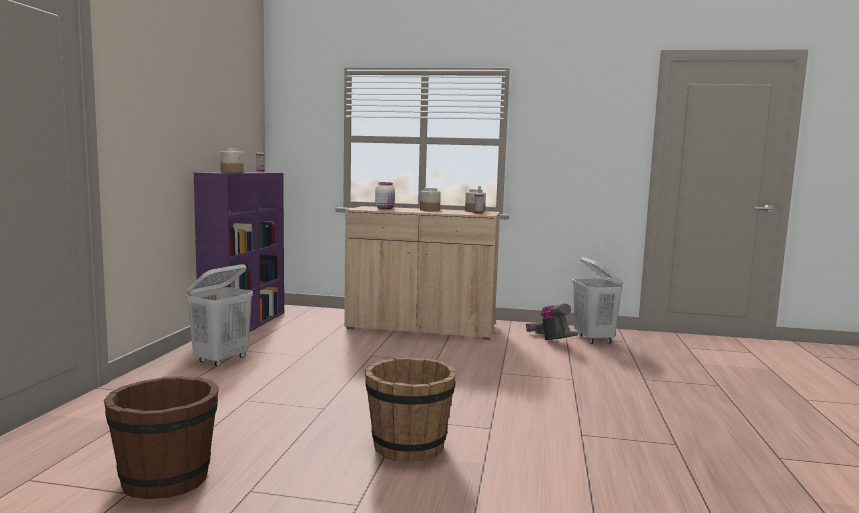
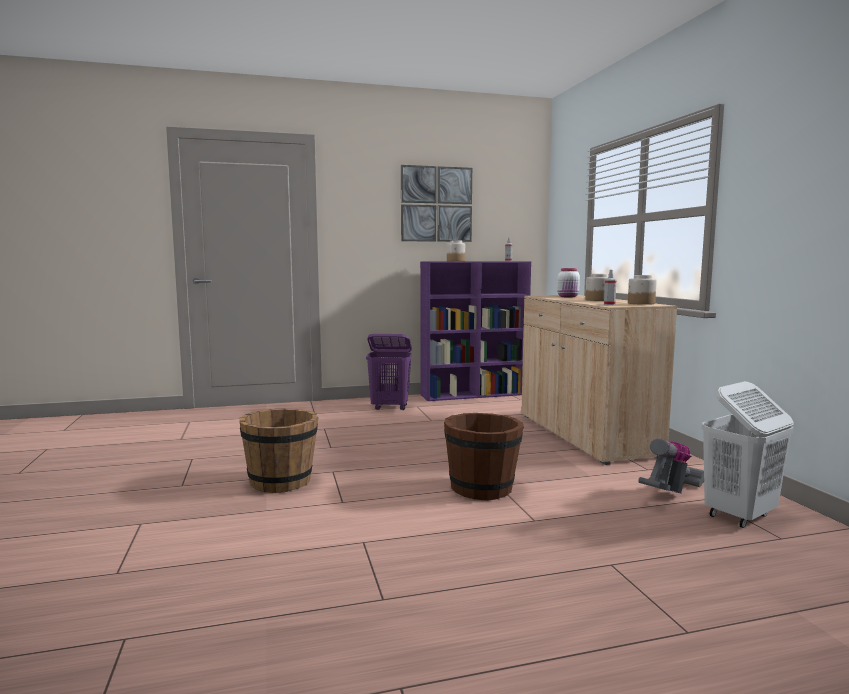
camera: 65 degrees right, 0 degrees up
brown bucket [104,376,219,499] -> brown bucket moved to [444,413,524,501]
white laundry basket [186,264,253,367] -> purple laundry basket [366,334,412,410]
none -> picture [401,165,472,242]

